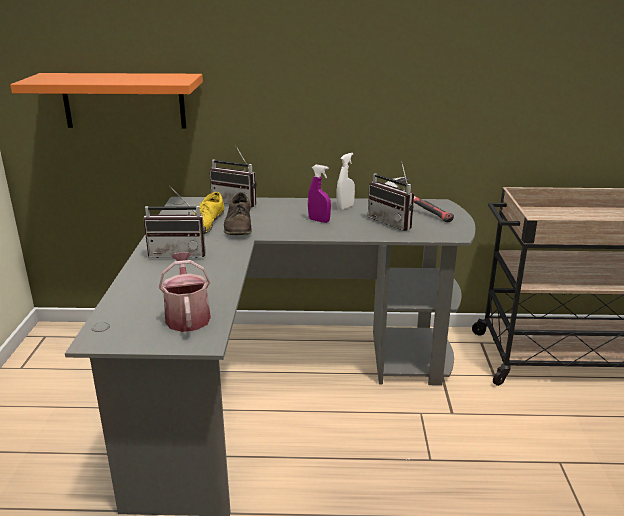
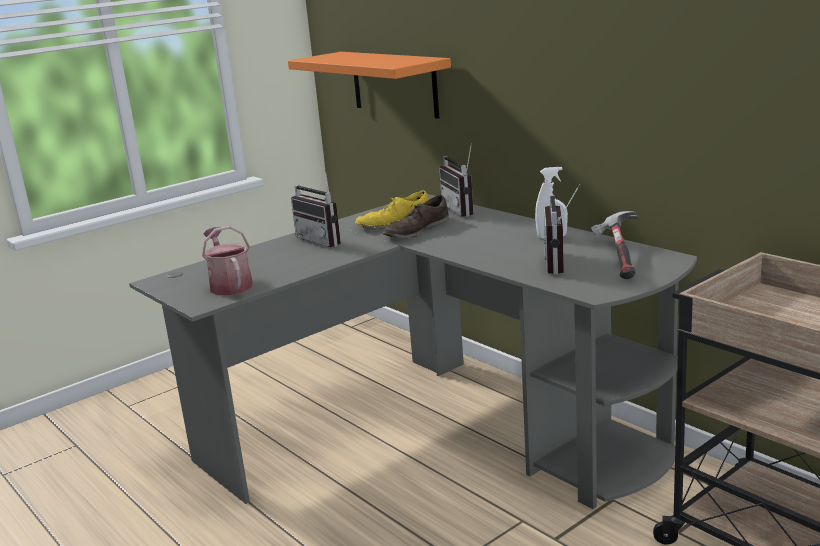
camera: 50 degrees right, 5 degrees down
watering can [159,252,211,332] -> watering can turned 60 degrees counterclockwise [202,226,253,295]
purple spray bottle [308,165,331,223] -> none

